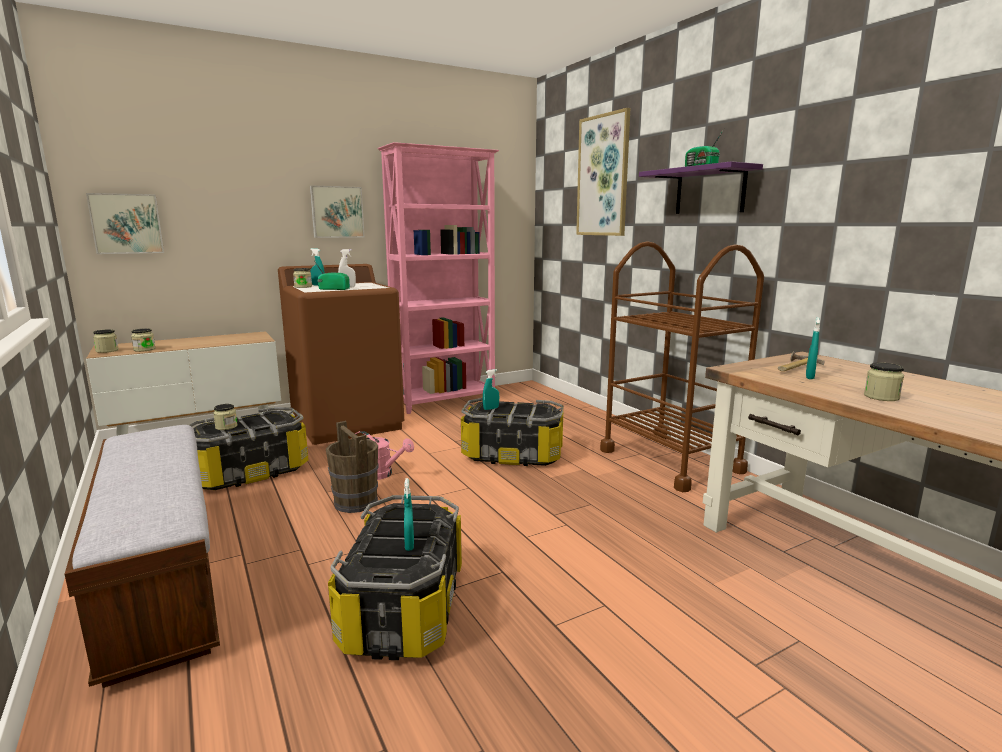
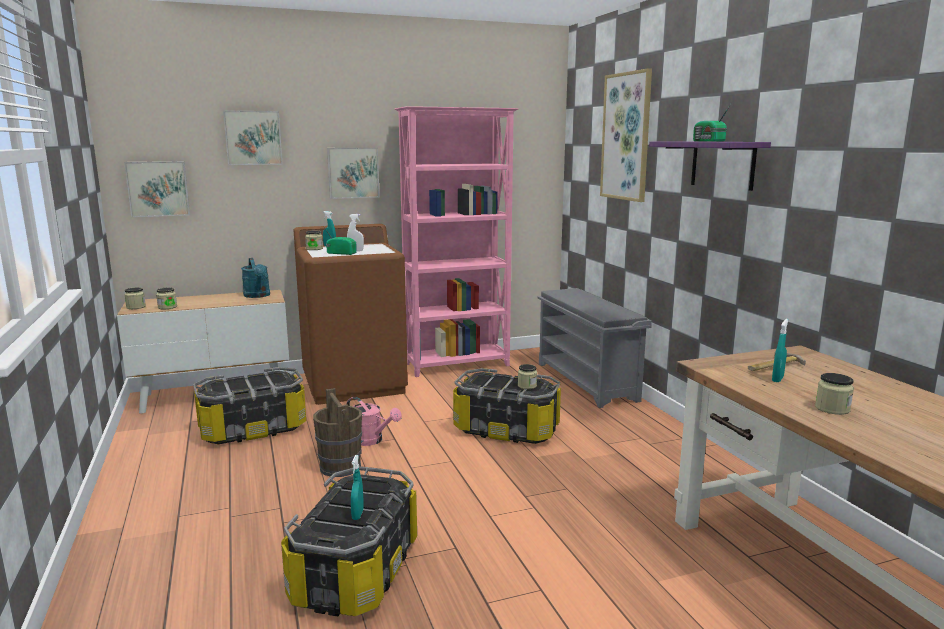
camera: 10 degrees right, 0 degrees up
bench [64,425,220,688] -> none
jar [213,404,237,430] -> jar moved to [518,364,537,389]
turquoise spray bottle [483,369,499,410] -> none
brown cart [600,241,764,492] -> none
none -> picture [223,110,283,165]
none -> turquoise watering can [241,258,270,298]
none -> grey shoe rack [537,288,652,408]

